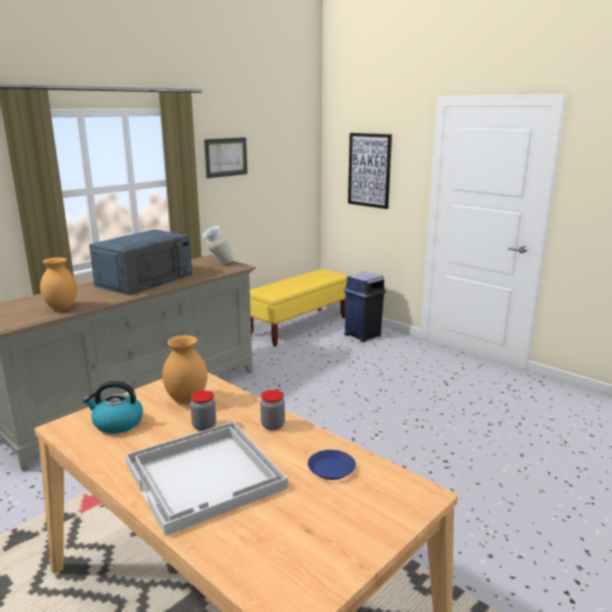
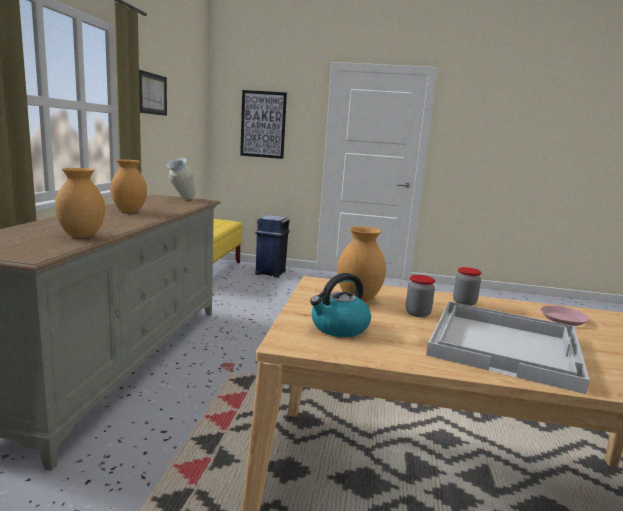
camera: 35 degrees left, 5 degrees down
blue microwave [89,229,192,295] -> brown vase [110,160,147,213]
blue plate [308,450,356,480] -> pink plate [540,306,590,326]

